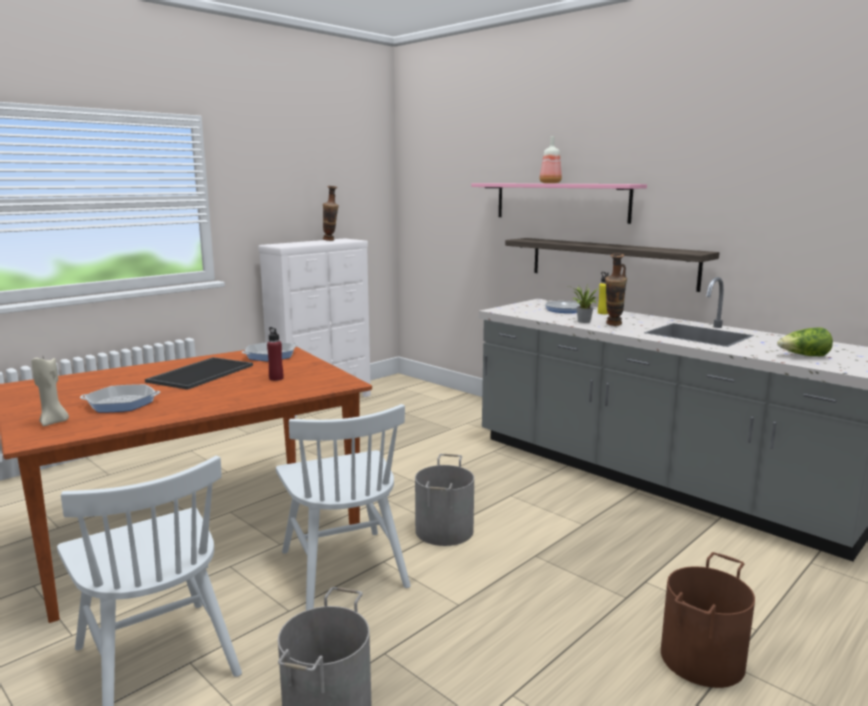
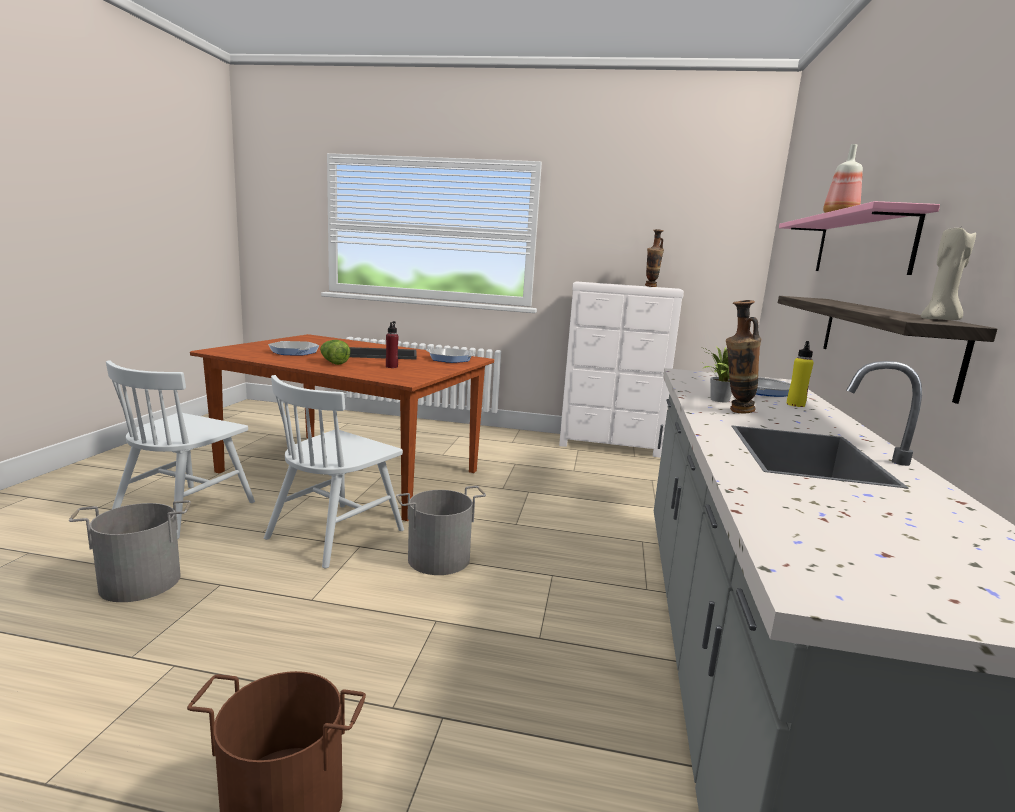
camera: 55 degrees right, 0 degrees up
beige candle [31,357,69,426] -> beige candle moved to [921,228,976,320]
lettuce [777,327,833,356] -> lettuce moved to [320,340,350,365]

